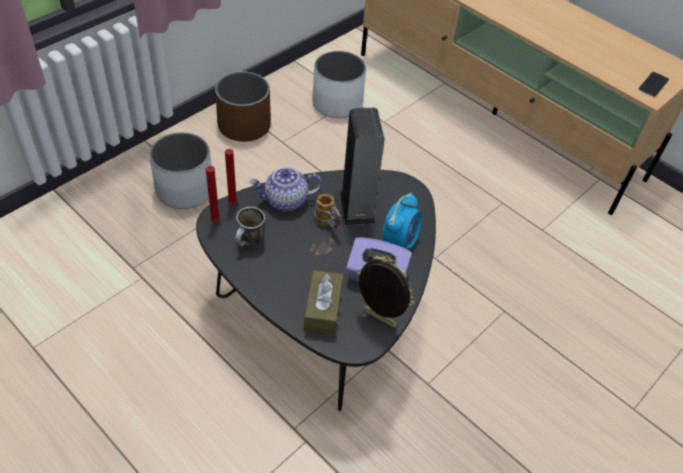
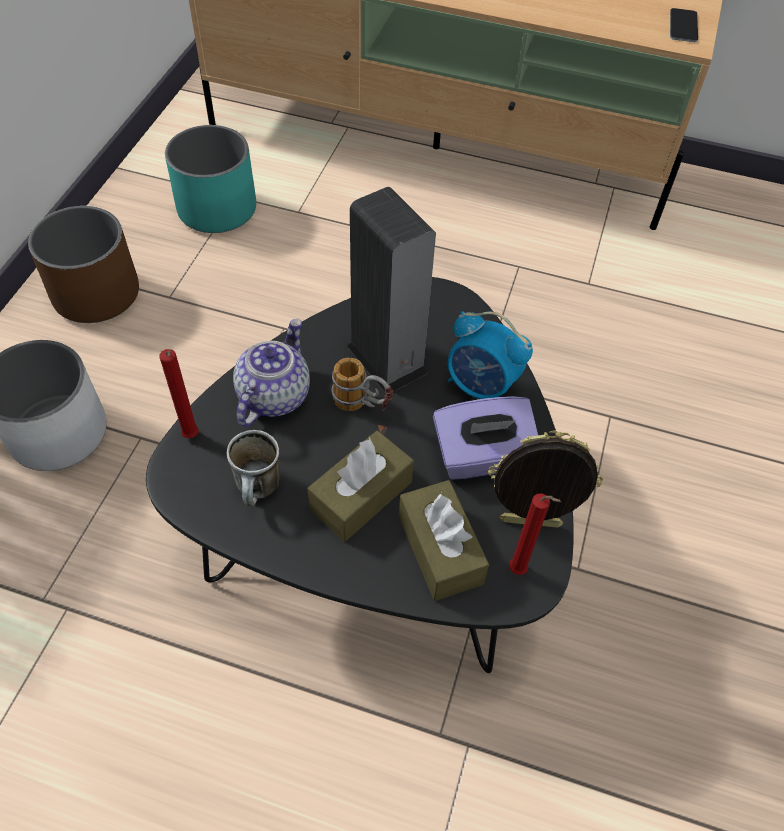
camera: 25 degrees left, 5 degrees up
red candle [206,166,220,222] -> red candle moved to [509,494,561,575]
teapot [249,167,322,212] -> teapot turned 150 degrees clockwise [233,319,310,427]
white planter [312,51,366,118] -> turquoise planter [165,125,256,233]
alarm clock [383,192,422,249] -> alarm clock turned 120 degrees clockwise [448,311,533,399]
none -> brown tissue box [307,431,414,541]

